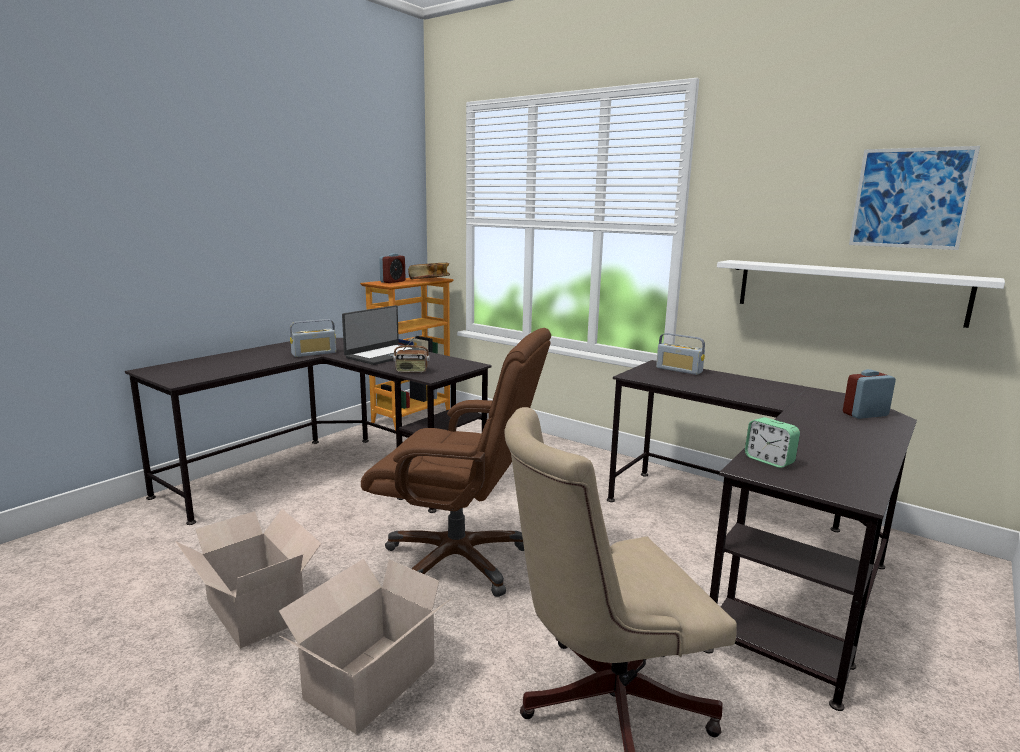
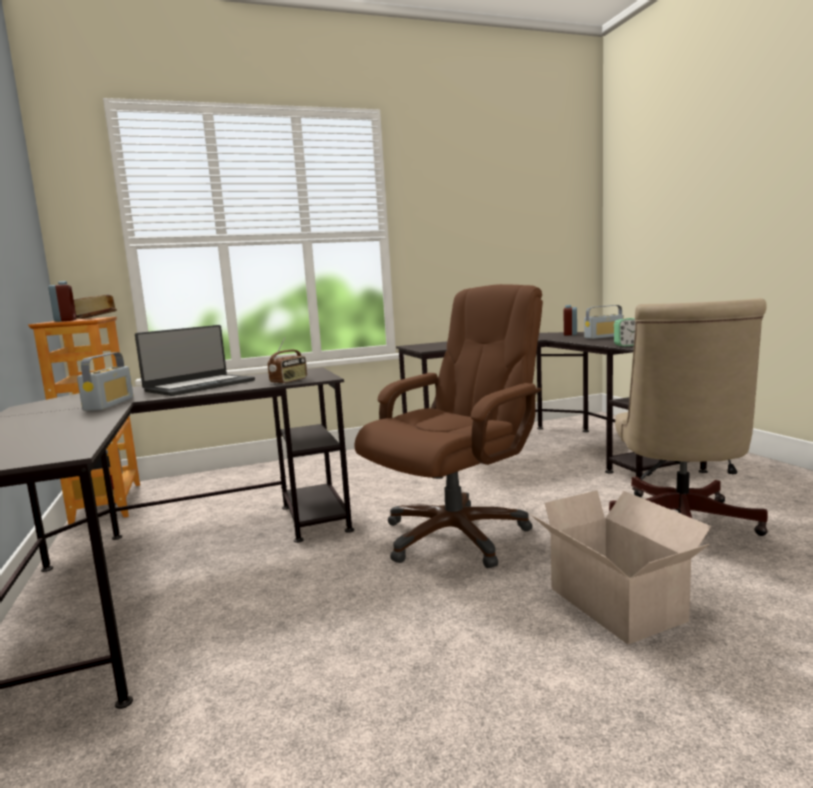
camera: 55 degrees left, 5 degrees down
cardboard box [175,509,321,649] -> none
laptop [342,305,426,365] -> laptop turned 60 degrees clockwise [135,325,255,396]
radio [656,333,705,375] -> radio moved to [584,305,624,339]
white shelf [717,260,1005,328] -> none
picture [849,146,980,250] -> none

